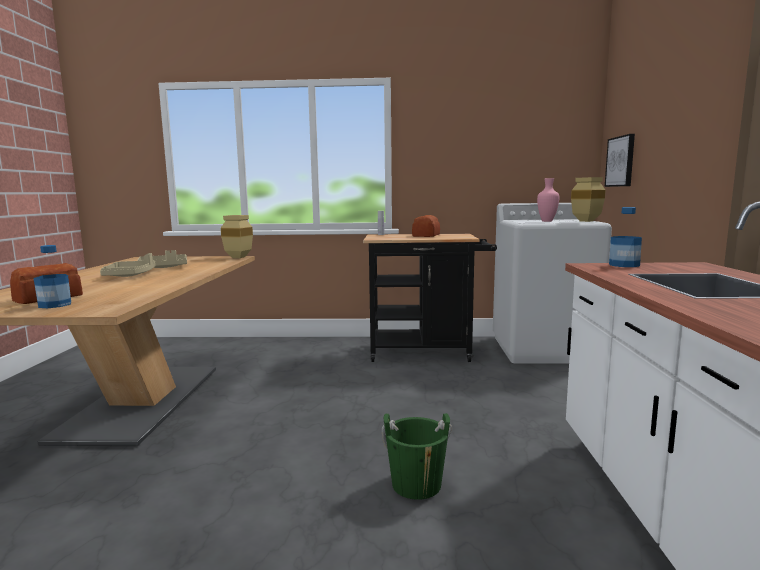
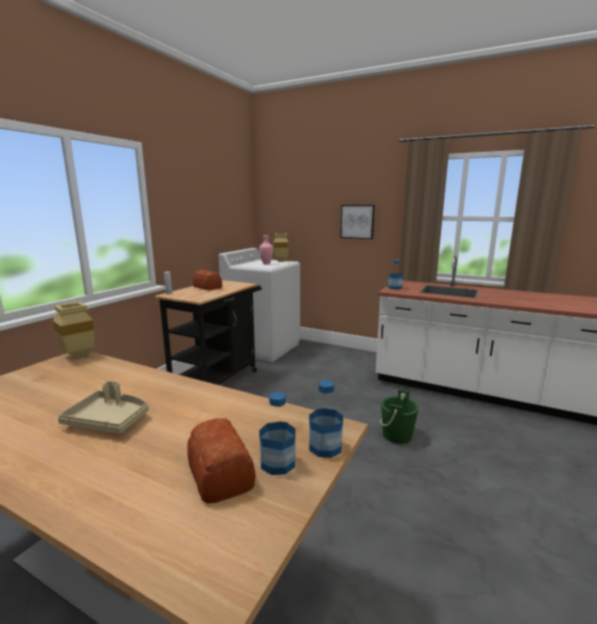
camera: 65 degrees left, 5 degrees up
beige tray [138,250,187,268] -> none
picture [605,134,635,187] -> picture moved to [340,205,375,239]
none -> bottle [309,380,343,458]

